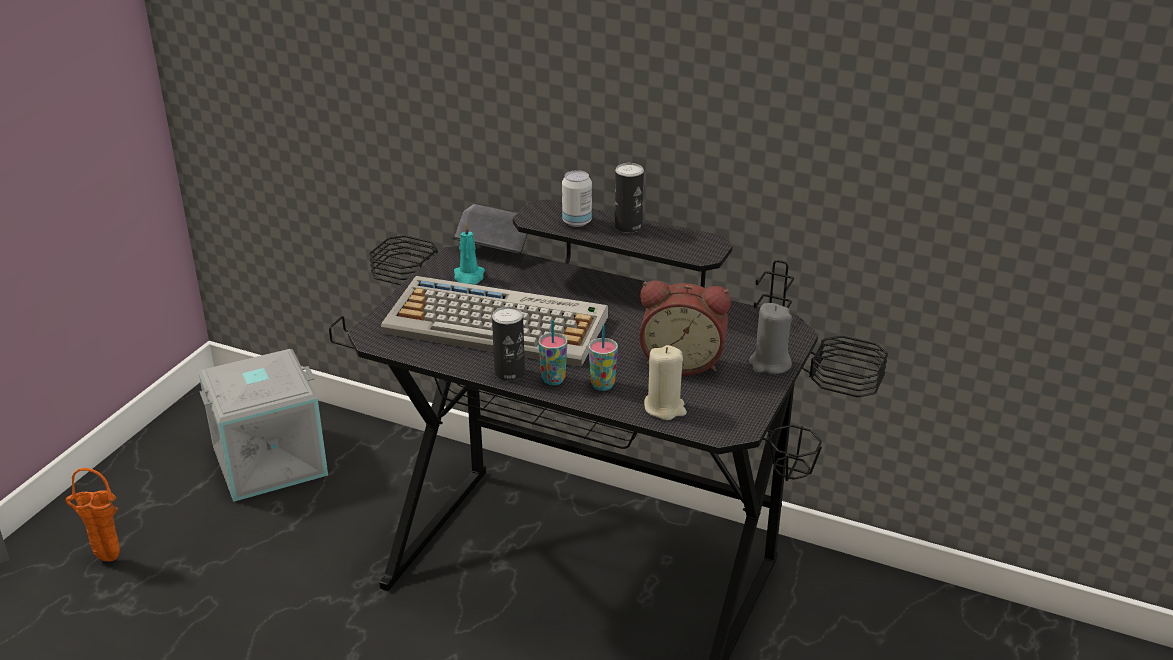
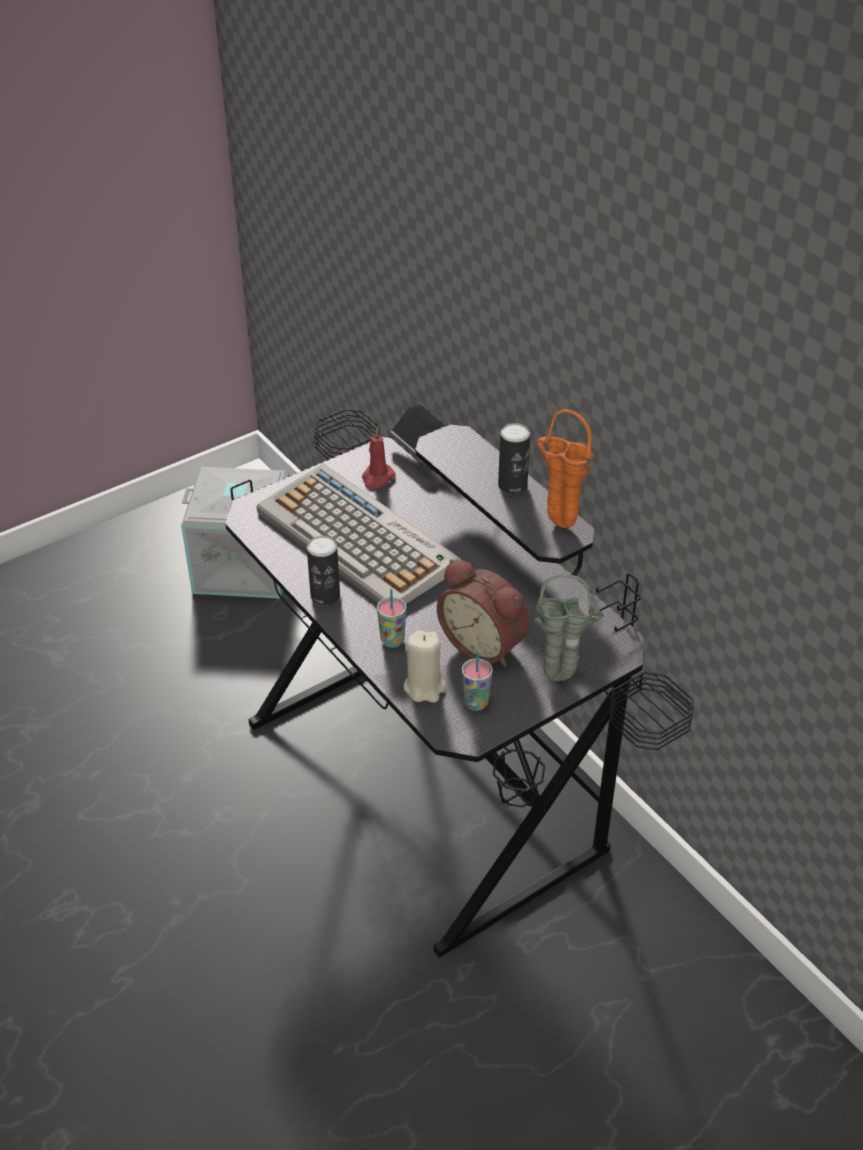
camera: 30 degrees right, 10 degrees up
orange vase [65,468,120,561] -> orange vase moved to [537,409,595,528]
turquoise candle [454,222,485,285] -> red candle [362,428,396,489]
cup [538,320,567,385] -> cup moved to [462,651,493,711]
can [562,170,592,227] -> none
grey candle [749,303,792,374] -> green vase [534,574,604,681]

